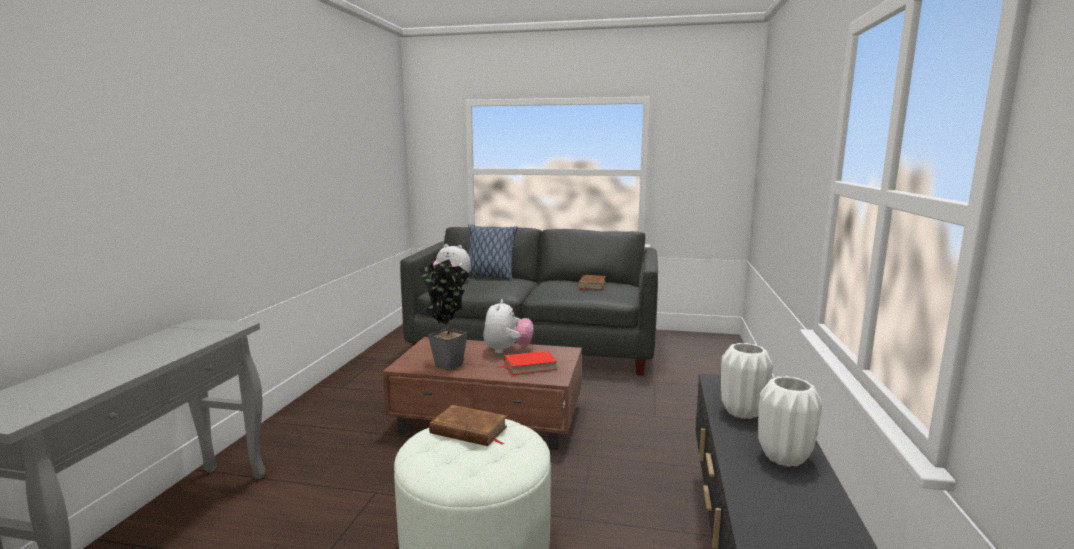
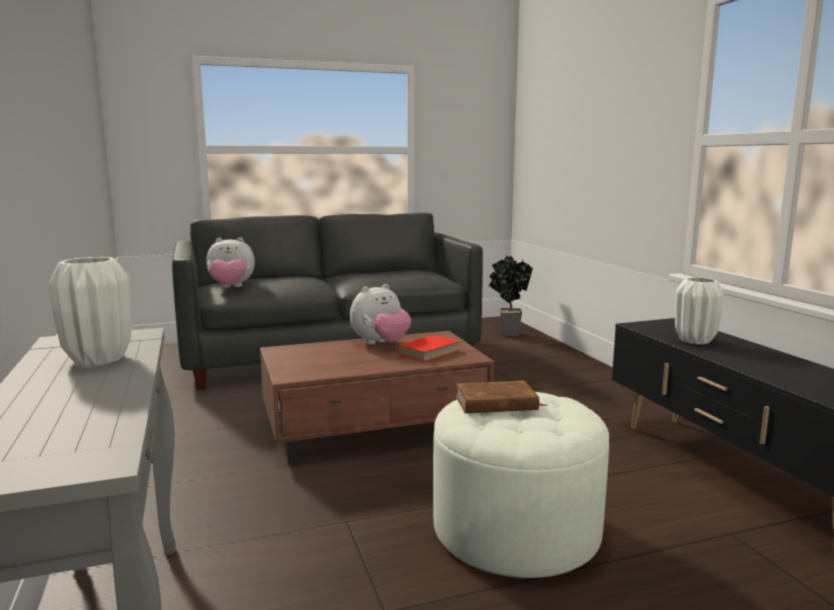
camera: 30 degrees left, 0 degrees up
potted plant [418,259,469,371] -> potted plant moved to [489,255,533,336]
pillow [468,225,518,280] -> none
plush toy [483,299,533,354] -> plush toy turned 75 degrees clockwise [350,284,411,345]
brown book [578,275,606,291] -> none
white vase [758,376,823,467] -> white vase moved to [49,257,131,366]

